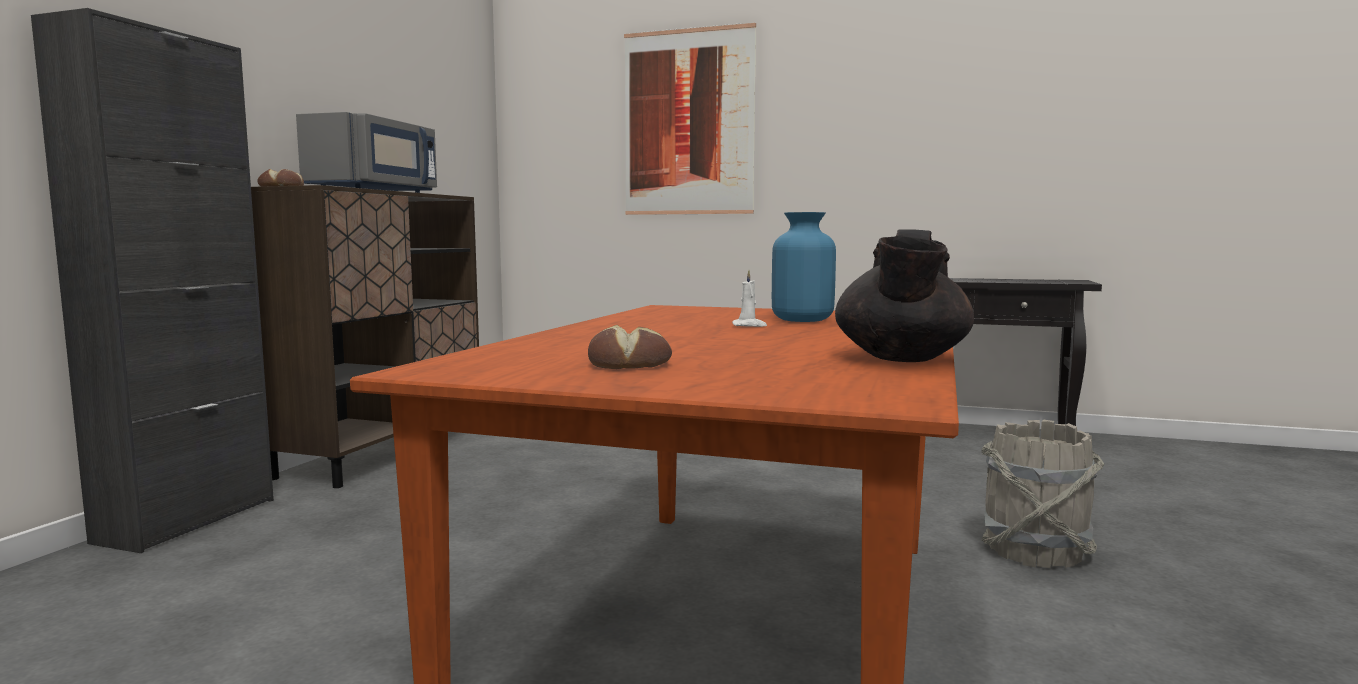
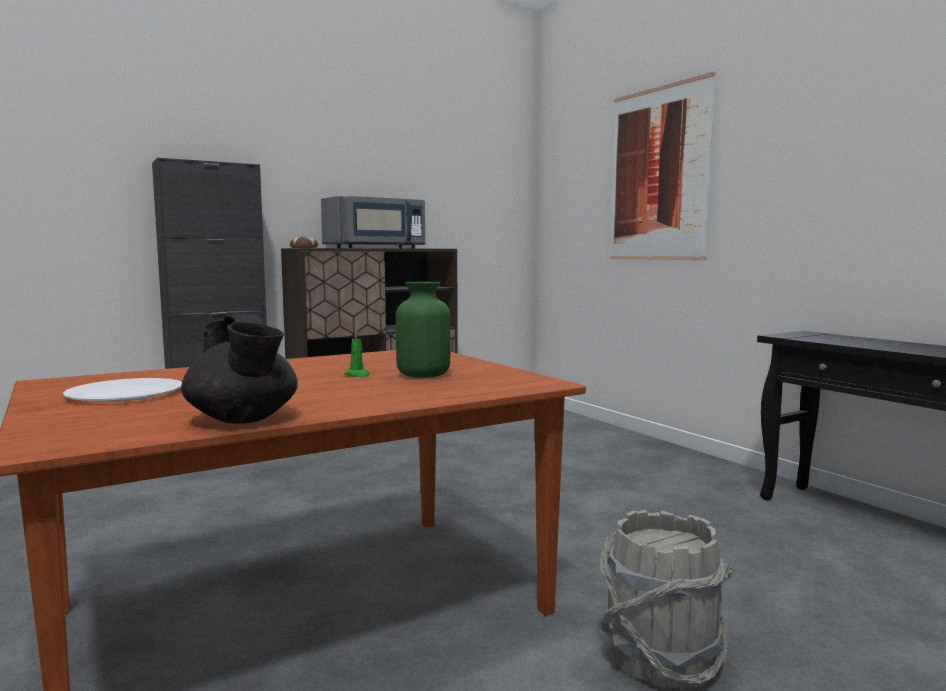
camera: 40 degrees right, 0 degrees up
bread [588,325,672,369] -> white plate [63,378,182,402]
white candle [732,270,767,327] -> green candle [344,331,369,377]
blue vase [772,212,836,322] -> green vase [396,282,450,378]
black teapot [835,229,974,362] -> black teapot turned 90 degrees counterclockwise [181,314,298,424]

